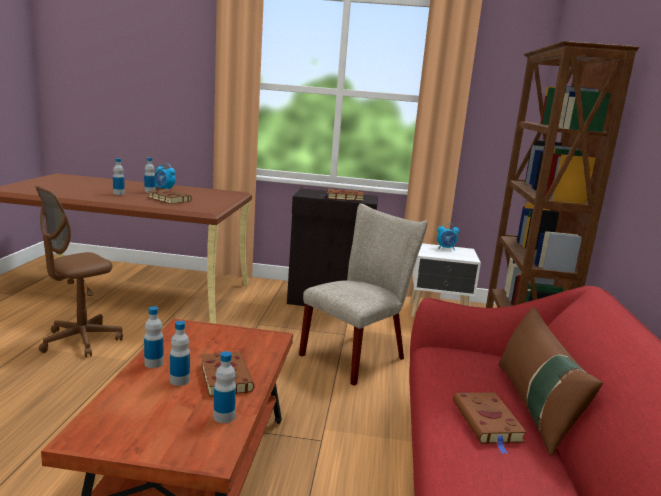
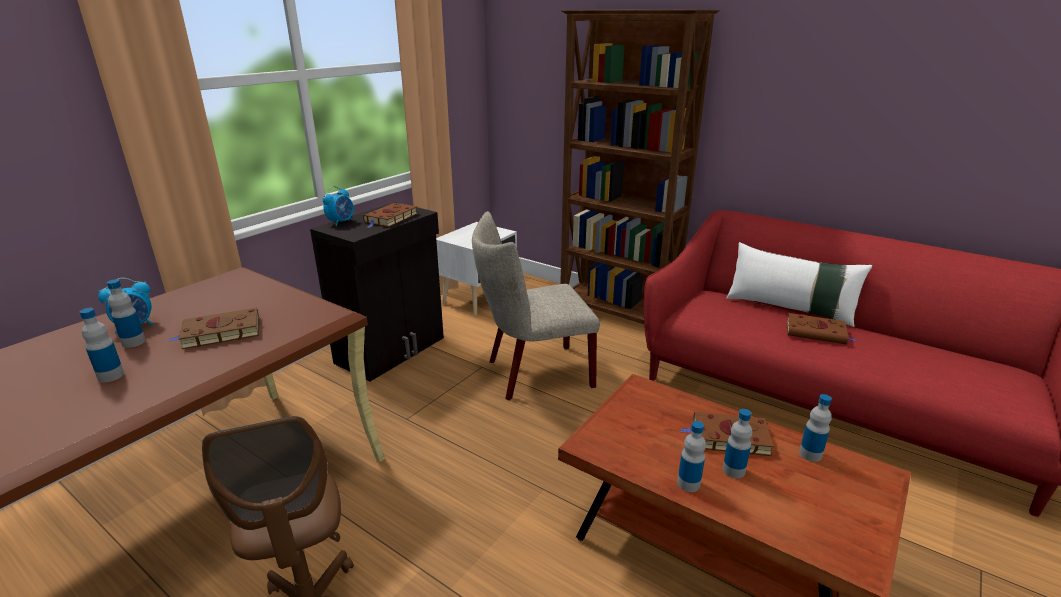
camera: 60 degrees left, 10 degrees up
beige chair [299,204,428,386] -> beige chair turned 90 degrees counterclockwise [472,211,600,400]
alarm clock [437,223,459,250] -> alarm clock moved to [323,186,354,227]
brown pillow [499,307,603,456] -> white pillow [726,242,872,327]

